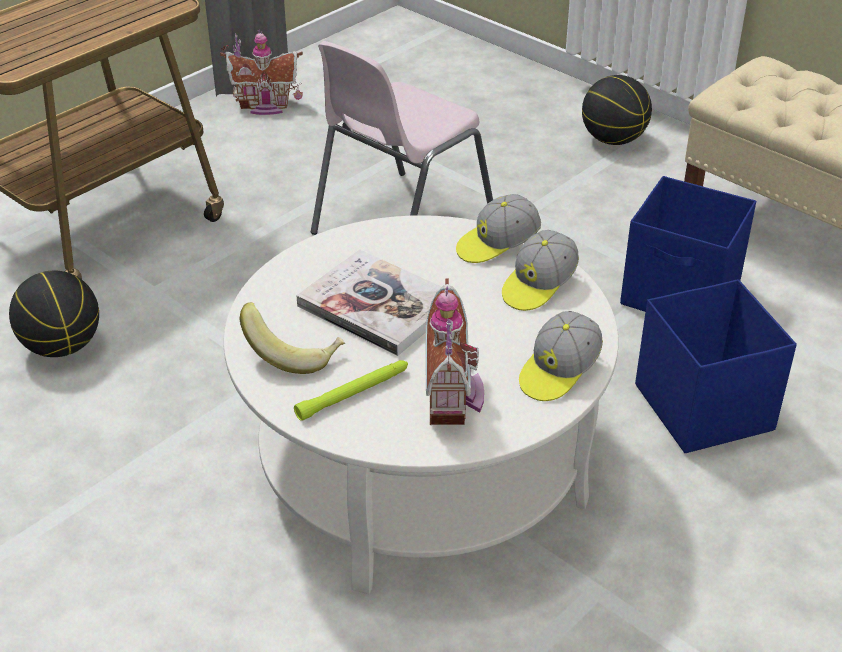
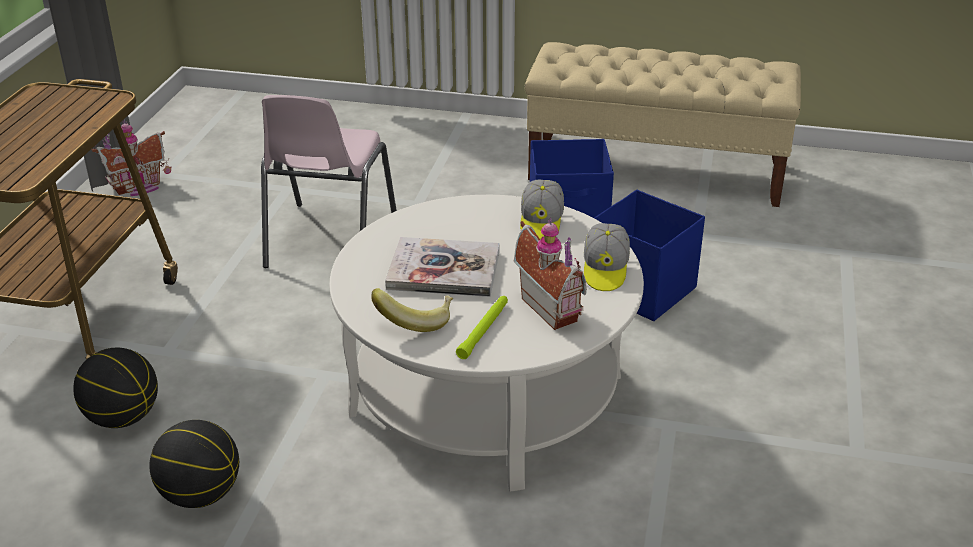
camera: 30 degrees left, 5 degrees down
cap [456,194,541,263] -> none
basketball [582,75,652,145] -> basketball moved to [149,420,239,508]

